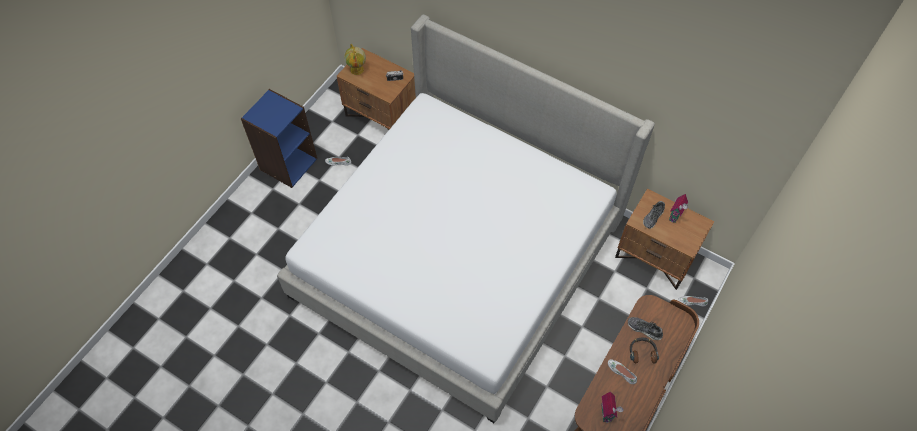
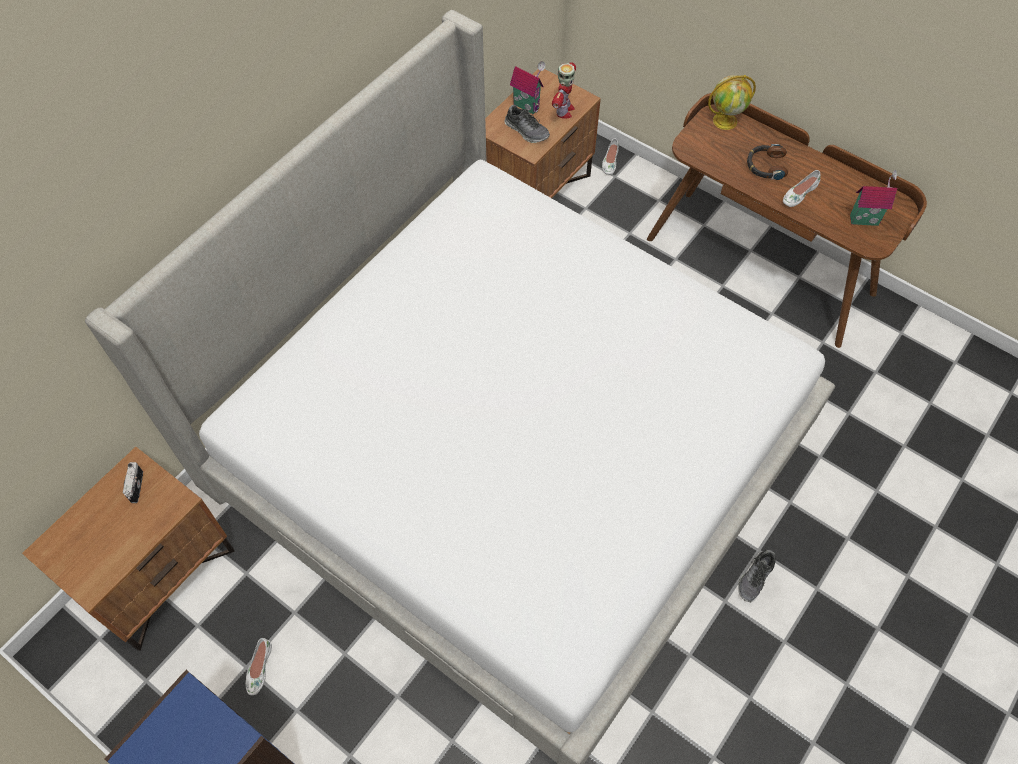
camera: 85 degrees left, 0 degrees up
globe [344,44,366,75] -> globe moved to [708,75,756,130]
shoe [628,317,663,340] -> shoe moved to [738,550,776,602]
none -> toy robot [552,62,576,119]

